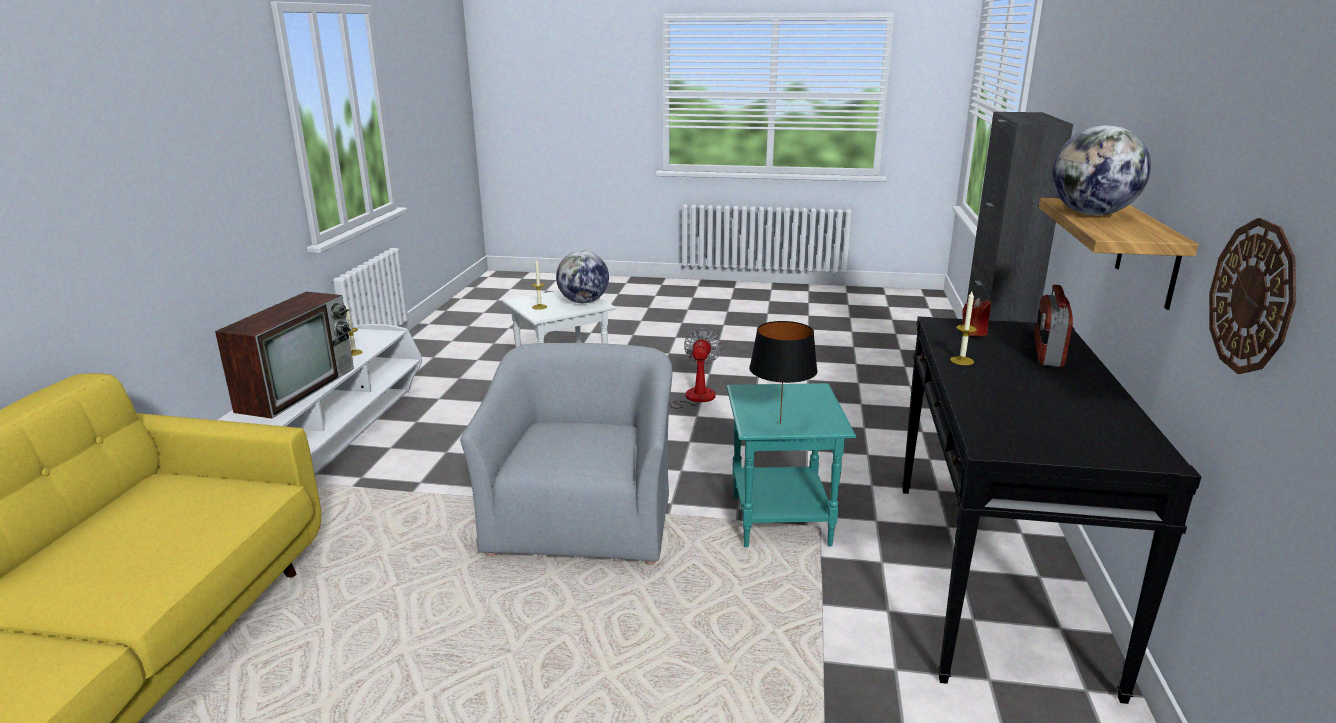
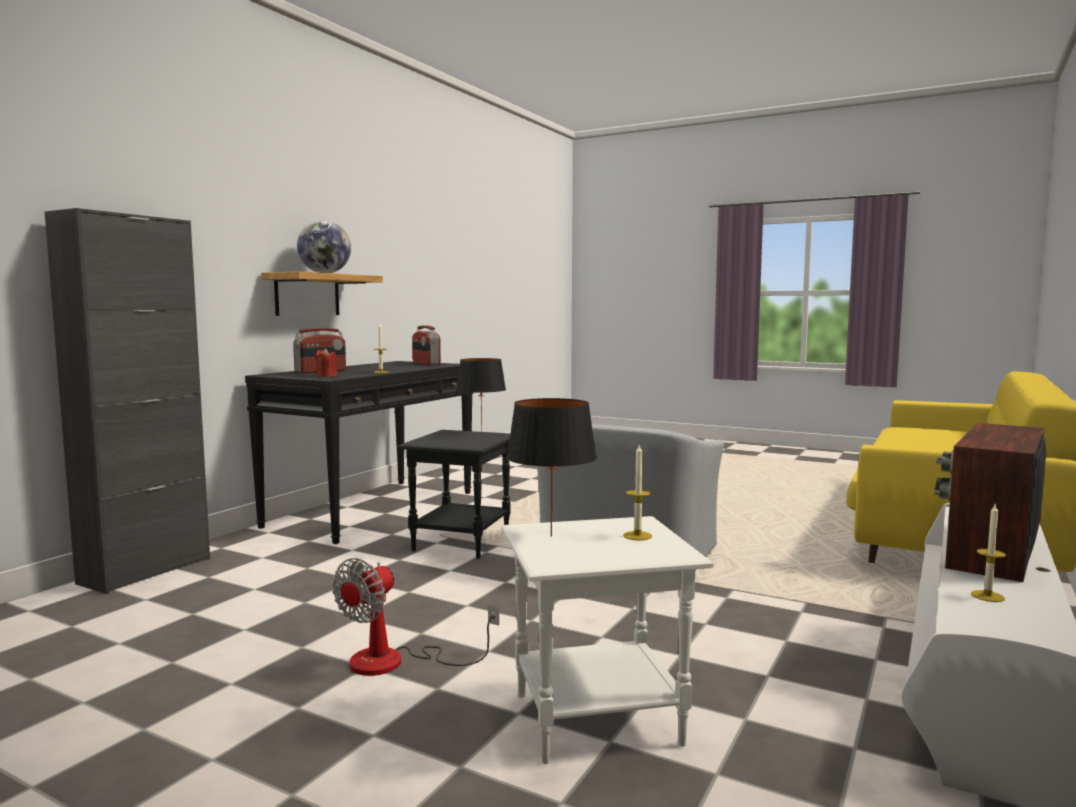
camera: 160 degrees left, 15 degrees down
globe [556,251,609,303] -> black table lamp [506,398,597,537]
turquoise side table [727,383,856,548] -> black side table [397,430,511,559]
wall clock [1209,218,1296,374] -> none
none -> radio [412,325,441,365]

